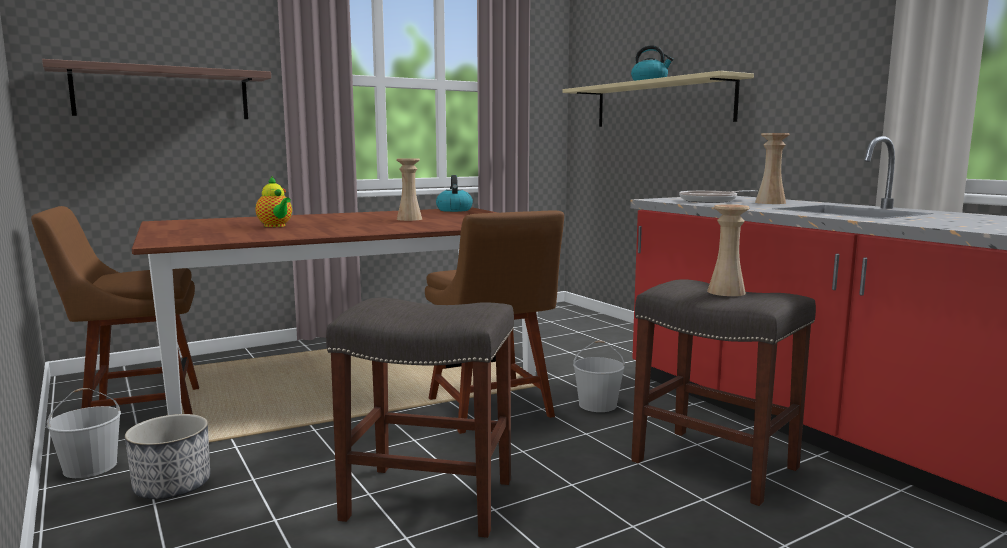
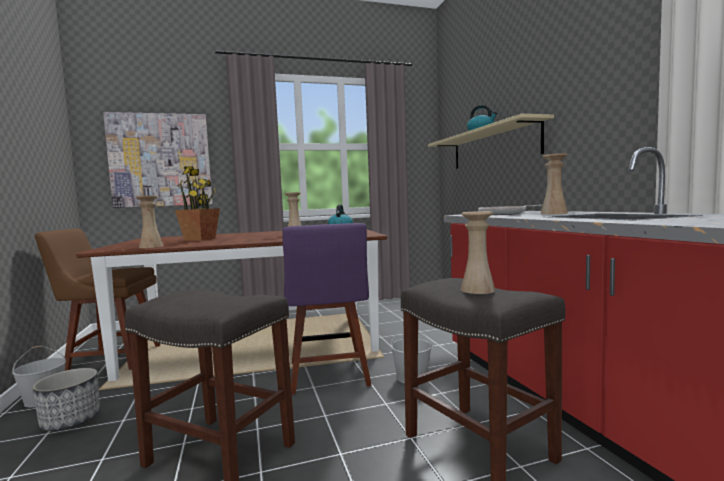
camera: 15 degrees right, 5 degrees down
shelf [42,59,271,119] -> picture [103,112,212,208]
teapot [255,176,292,227] -> potted plant [175,167,220,241]
brown chair [425,211,564,434] -> purple chair [282,223,372,395]
none -> beige vase [135,196,163,248]

